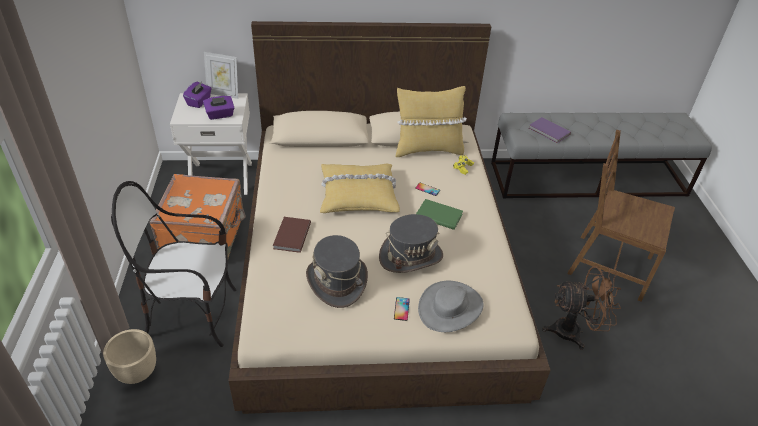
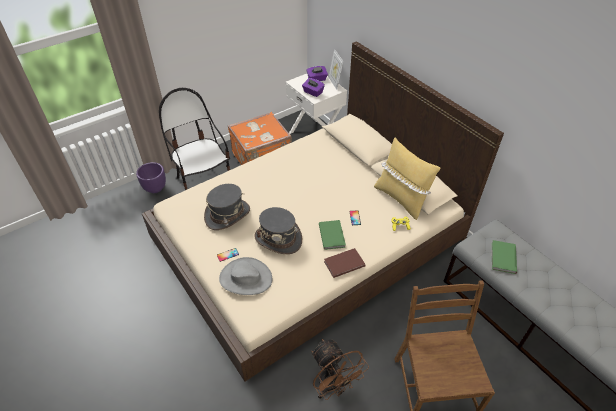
camera: 60 degrees right, 5 degrees up
beige planter [103,329,156,384] -> purple planter [136,162,166,193]
brown book [273,217,311,253] -> brown book moved to [324,248,366,278]
yellow pillow [320,164,400,213] -> none
purple book [529,117,571,143] -> green book [492,240,517,274]

